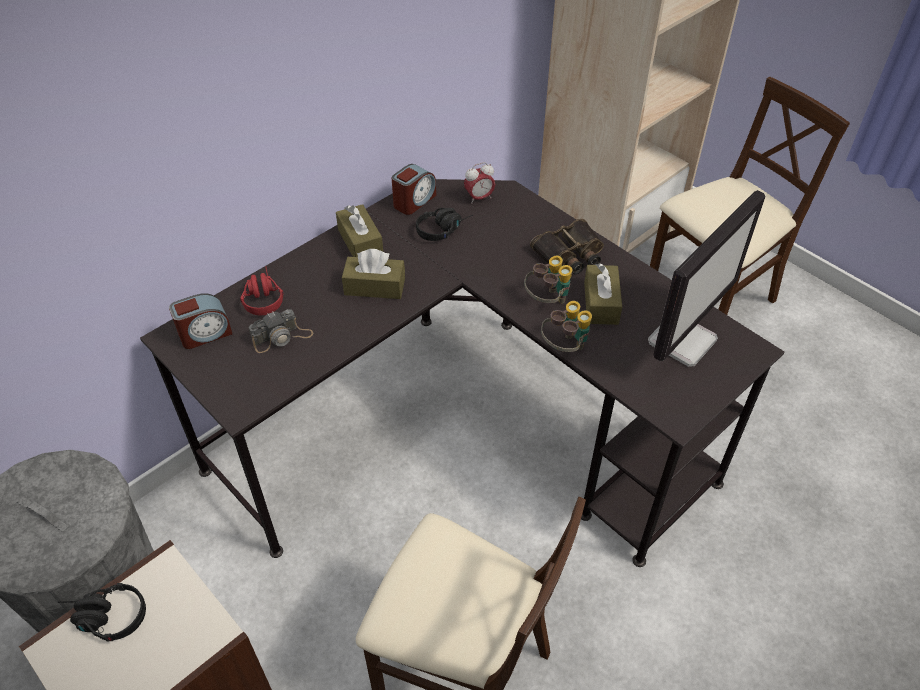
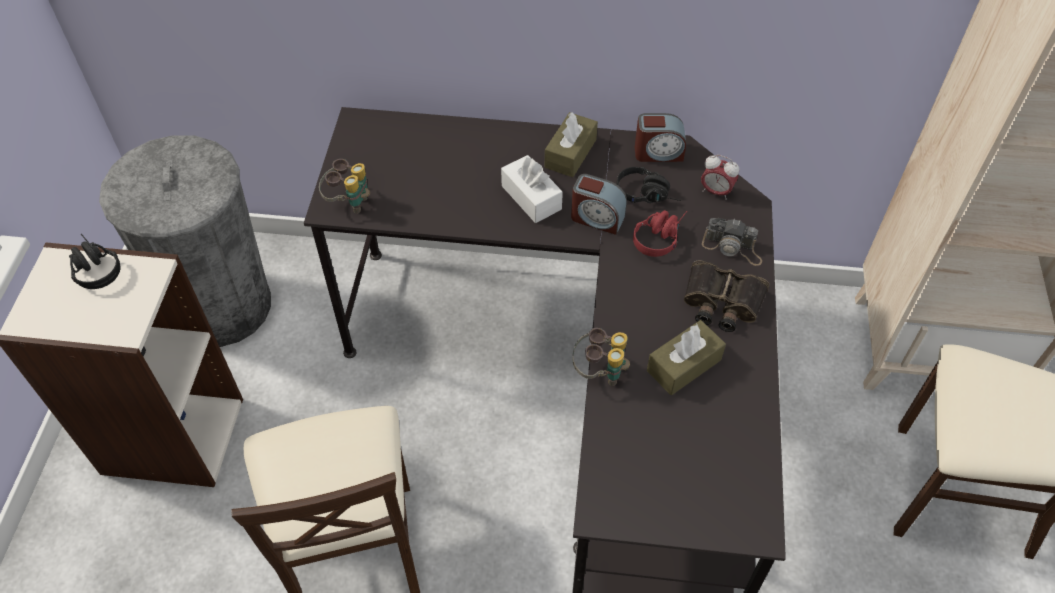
camera: 50 degrees right, 5 degrees up
alarm clock [169,293,233,349] -> alarm clock moved to [571,174,627,235]
red headphones [240,266,283,315] -> red headphones moved to [633,210,687,257]
camera [248,309,313,353] -> camera moved to [702,218,762,266]
brown tissue box [342,249,405,299] -> white tissue box [501,155,563,223]
binoculars [524,256,572,304] -> binoculars moved to [319,159,370,214]
monitor [648,190,766,367] -> none

